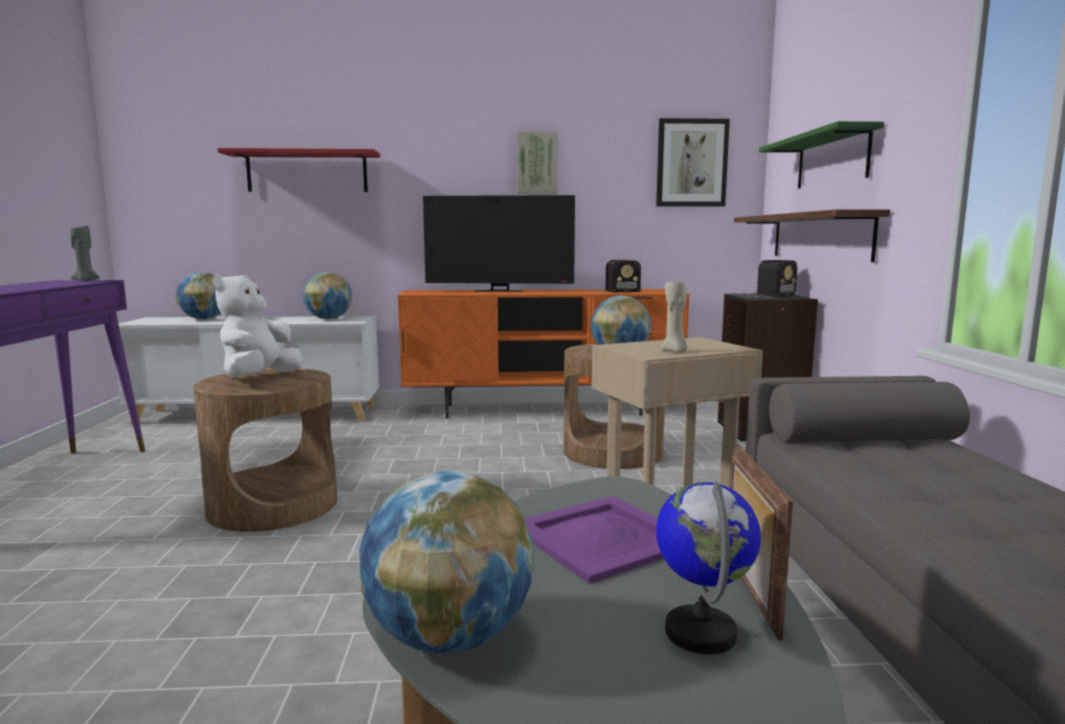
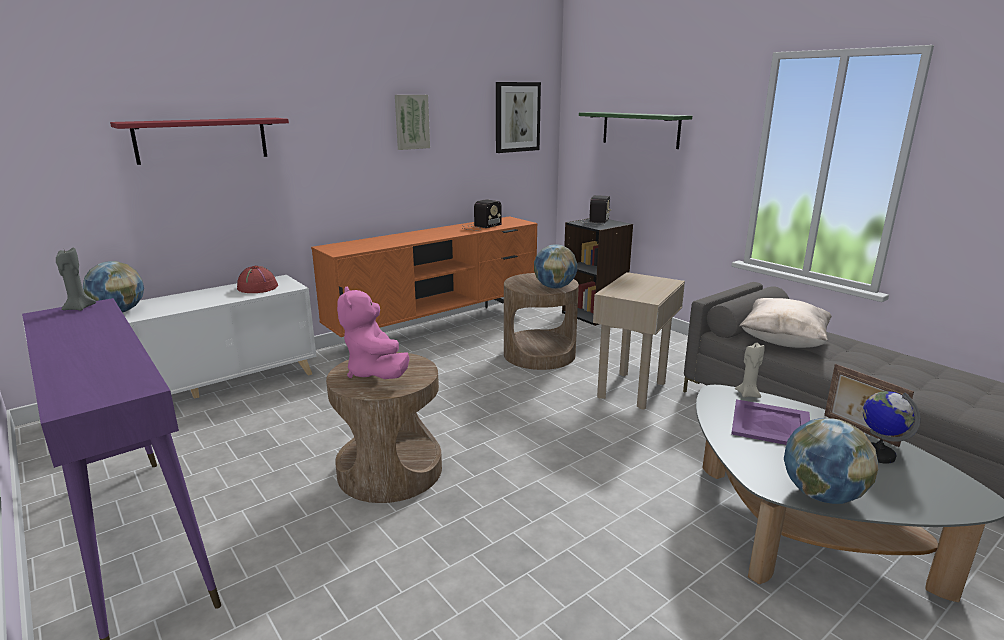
camera: 35 degrees left, 10 degrees up
white plush toy [212,275,302,378] -> pink plush toy [337,287,410,379]
globe [303,272,352,319] -> red hat [237,266,278,293]
television [423,195,575,292] -> none
beige candle [661,279,687,352] -> beige candle moved to [735,343,765,398]
shelf [734,209,890,262] -> none
none -> beige pillow [739,298,832,348]

